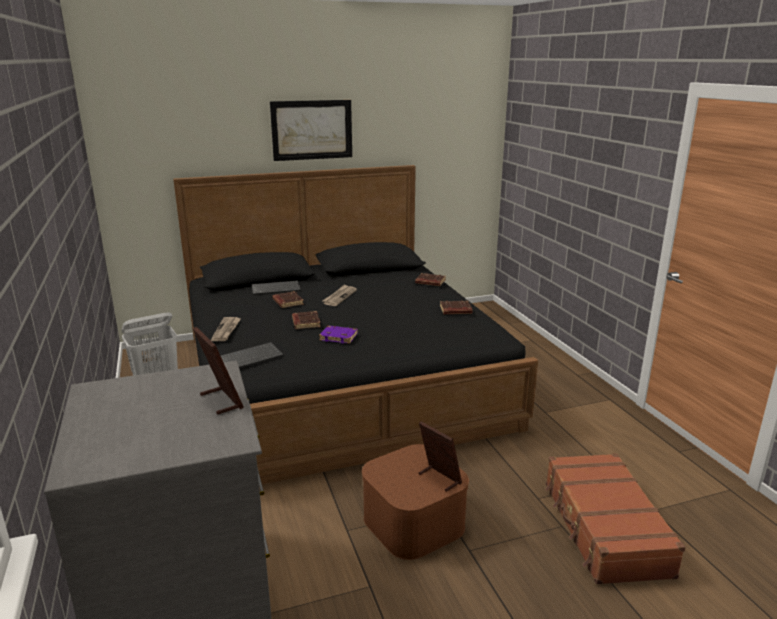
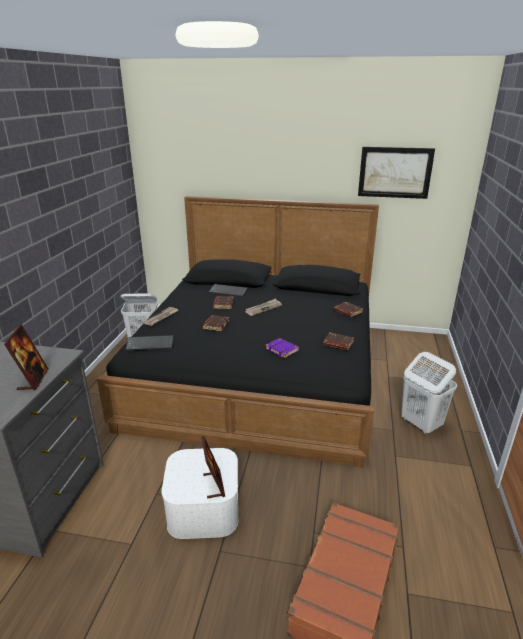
camera: 30 degrees right, 5 degrees up
picture [270,100,352,161] -> picture moved to [358,147,435,199]
purple book [319,326,358,344] -> purple book moved to [266,338,299,358]
brown storage box [362,444,469,560] -> white storage box [162,448,238,539]
none -> white laundry basket [401,352,457,434]

